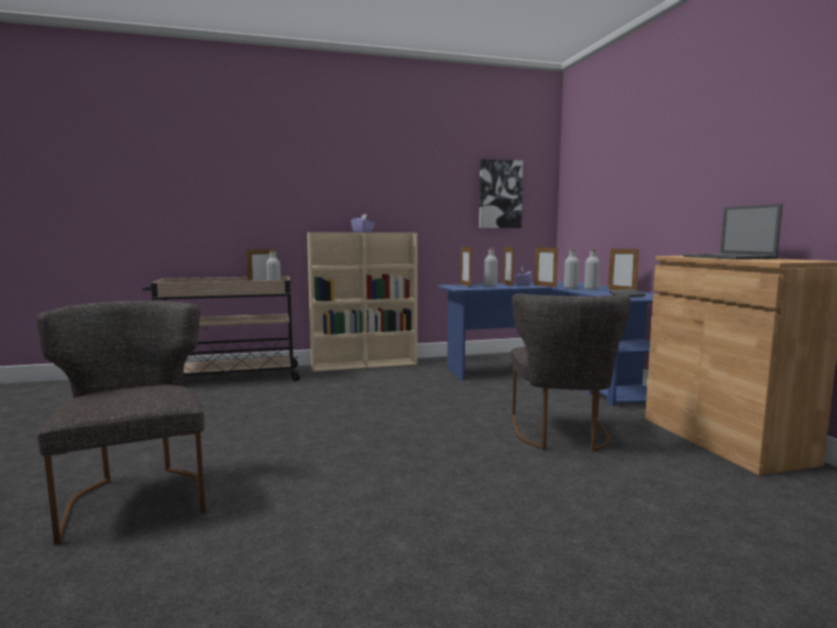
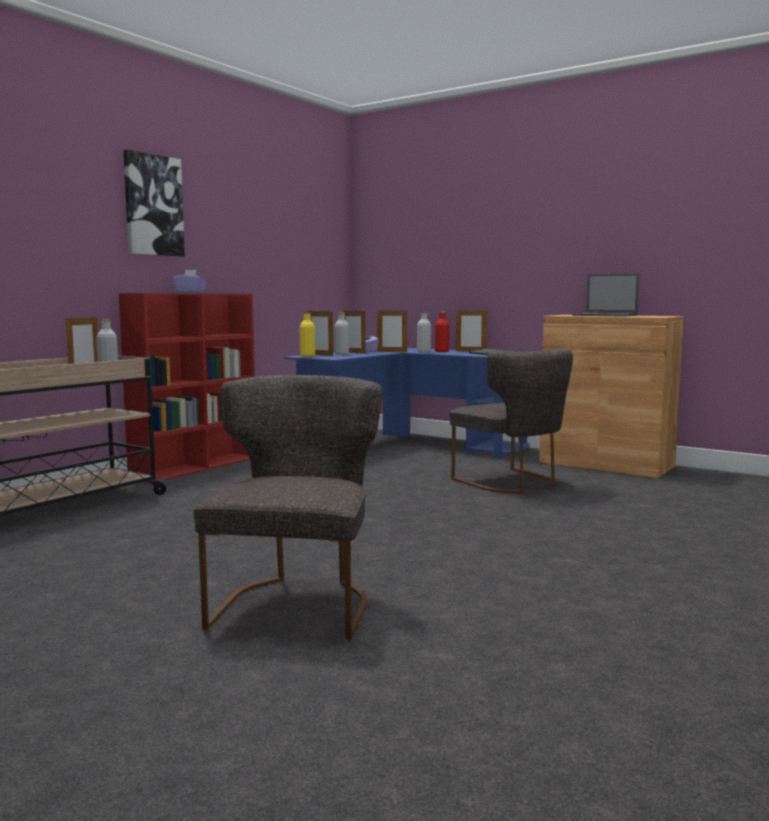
camera: 40 degrees left, 0 degrees up
grey chair [36,301,206,544] -> grey chair turned 75 degrees clockwise [194,375,383,640]
beige bookcase [307,232,418,372] -> red bookcase [119,293,255,483]
picture [479,159,523,228] -> picture moved to [124,149,185,257]
grey bottle [584,249,600,290] -> red bottle [435,312,450,352]
none -> yellow bottle [300,312,315,357]

